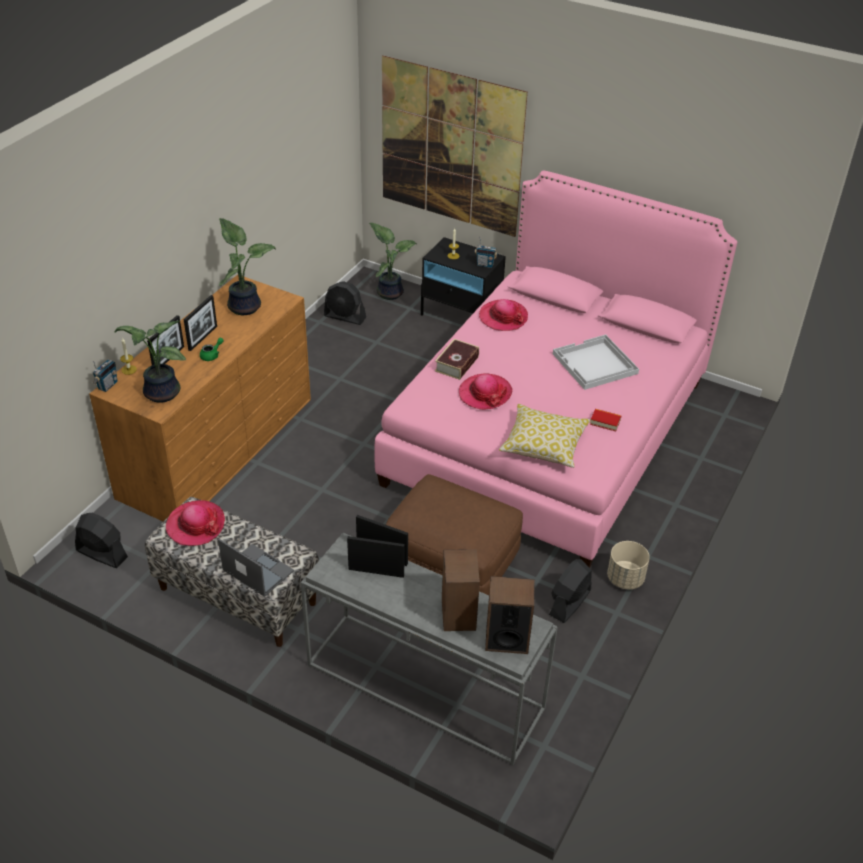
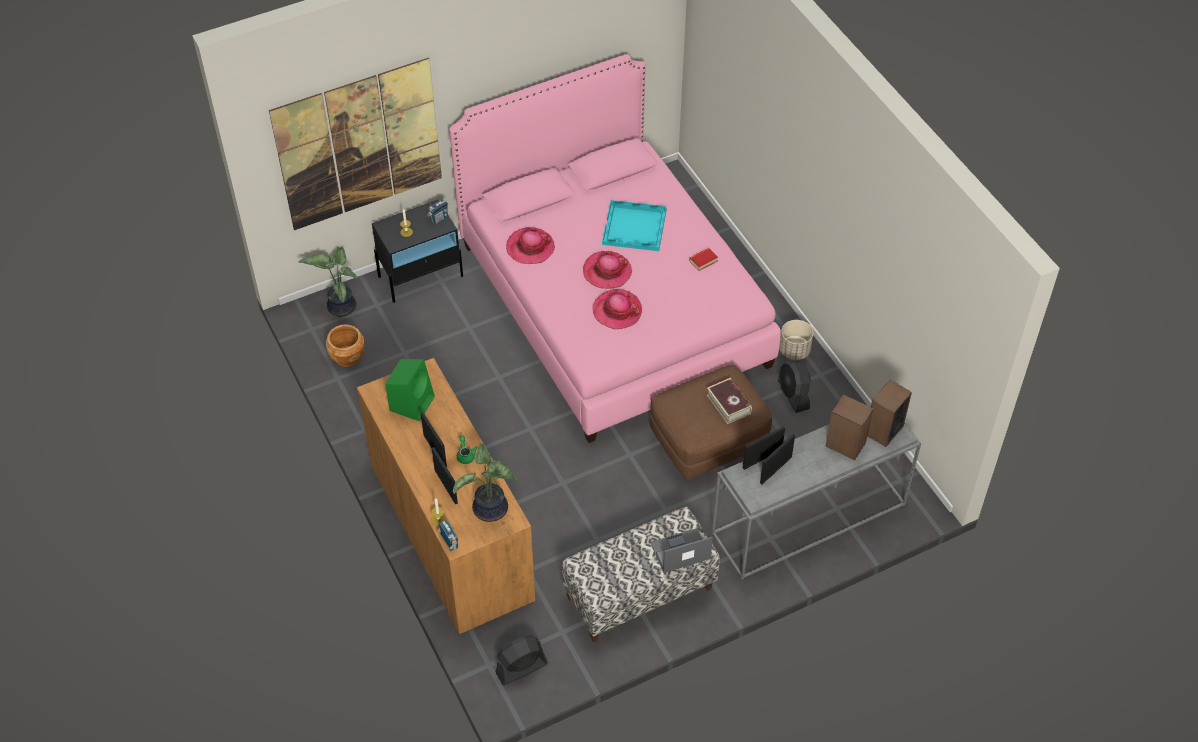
camera: 55 degrees left, 10 degrees up
hat [166,500,225,546] -> hat moved to [583,251,632,289]
potted plant [219,218,276,315] -> green speaker [385,359,435,421]
black fan [324,281,366,325] -> brown planter [326,324,365,367]
book [435,339,479,380] -> book moved to [707,378,752,424]
pillow [499,404,591,468] -> none
white tray [553,334,639,390] -> turquoise tray [602,200,667,251]

